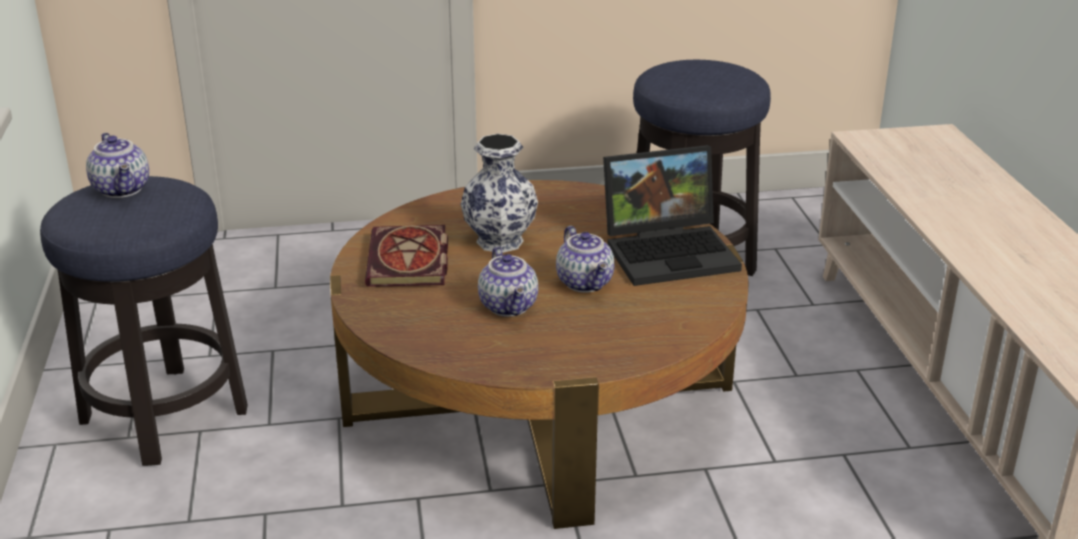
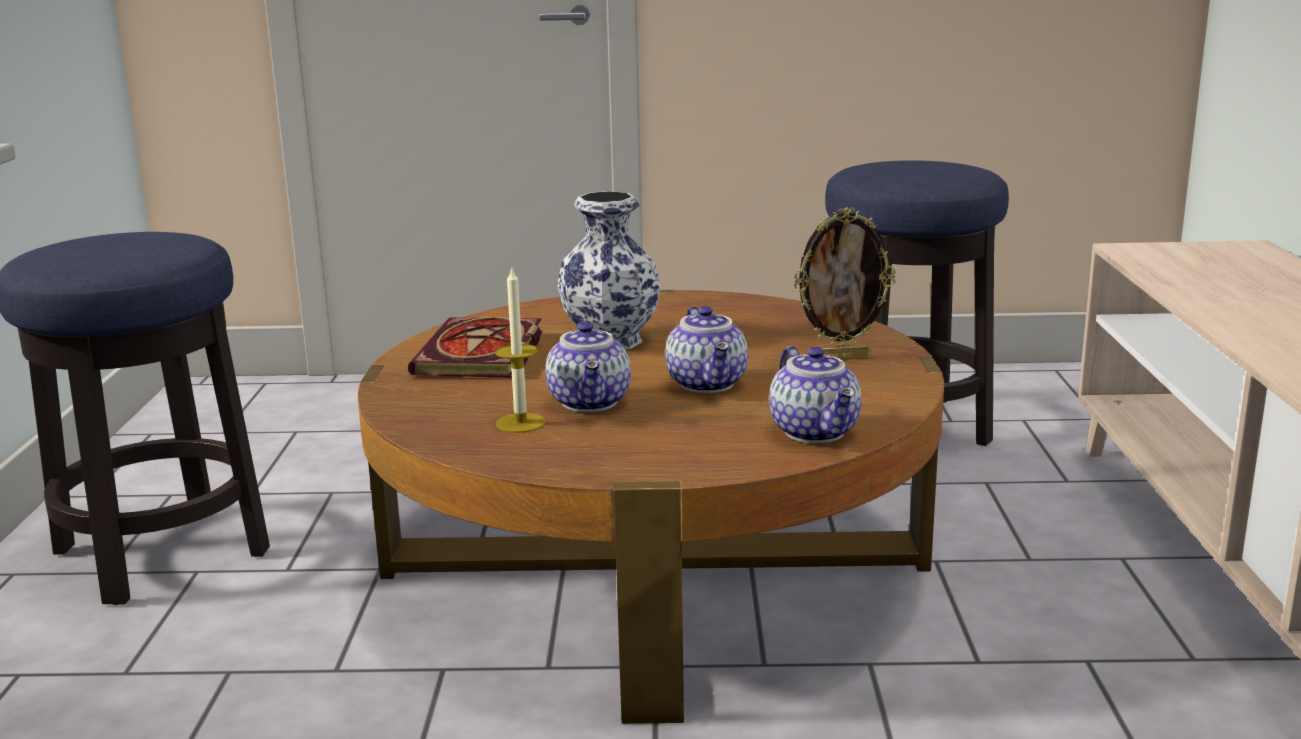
camera: 10 degrees right, 10 degrees down
teapot [86,133,149,198] -> teapot moved to [769,346,862,443]
laptop [603,145,742,286] -> picture frame [793,207,896,360]
none -> candle [495,266,546,433]

